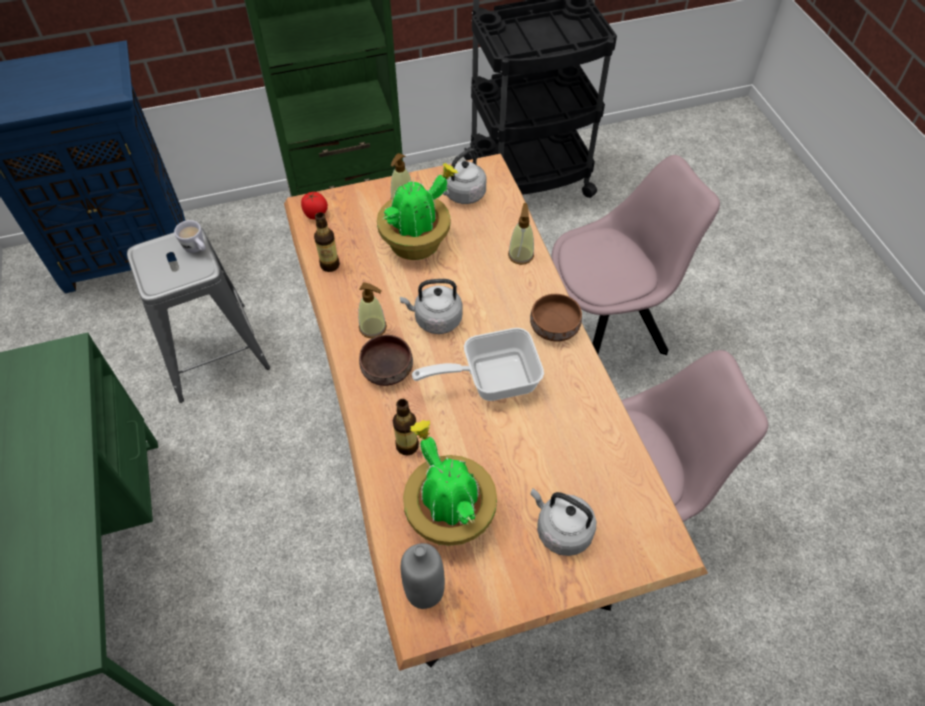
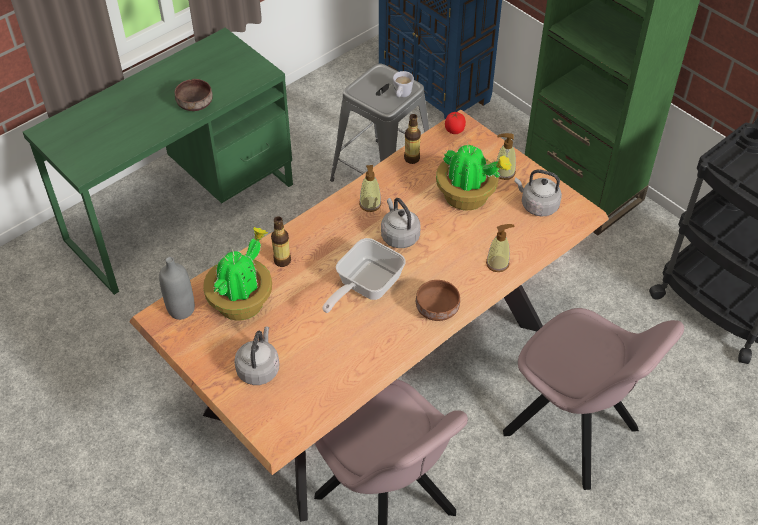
camera: 65 degrees right, 5 degrees down
brown bowl [359,335,413,386] -> brown bowl moved to [175,79,213,111]
frying pan [412,328,544,401] -> frying pan turned 105 degrees counterclockwise [322,238,406,313]

